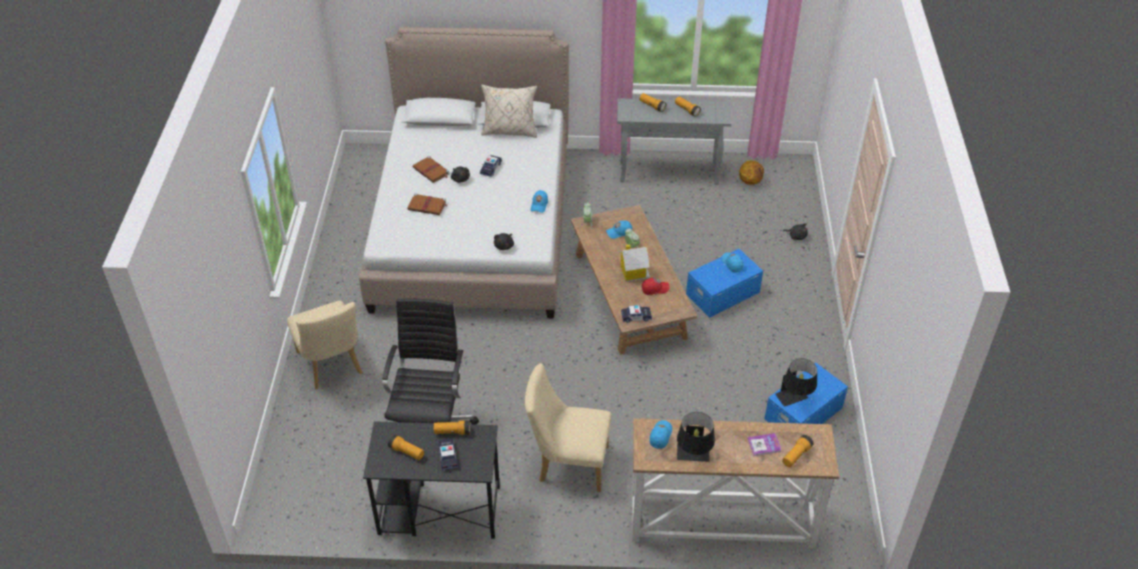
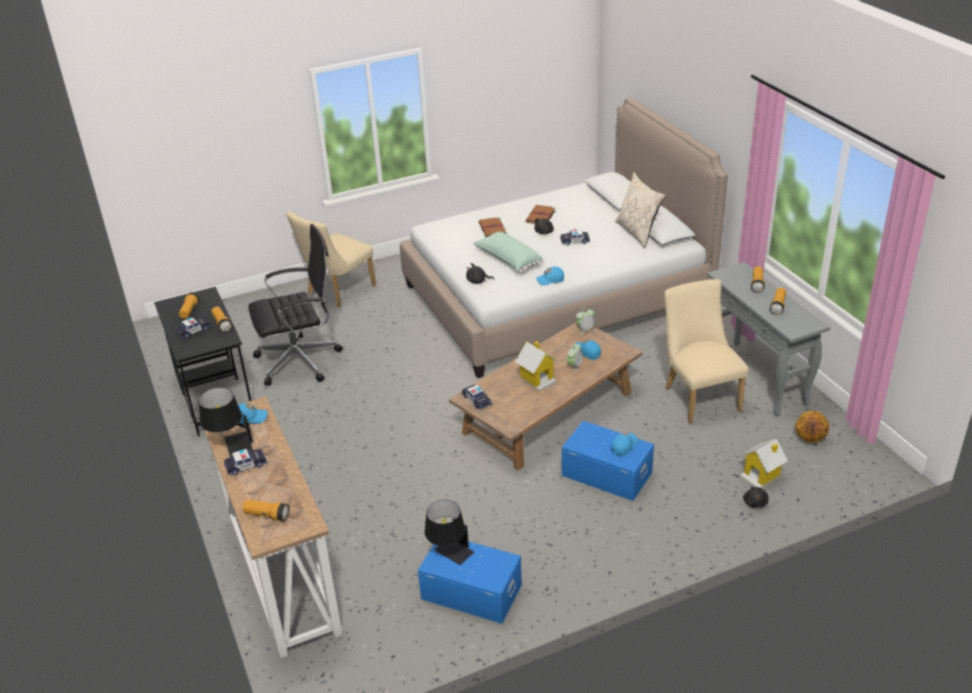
camera: 65 degrees right, 10 degrees down
beige chair [525,363,611,492] -> beige chair moved to [664,279,749,424]
red cap [642,278,669,295] -> none
book [748,433,782,456] -> none
none -> toy car [224,449,267,475]
none -> green pillow [473,232,545,272]
none -> toy house [740,438,788,488]

